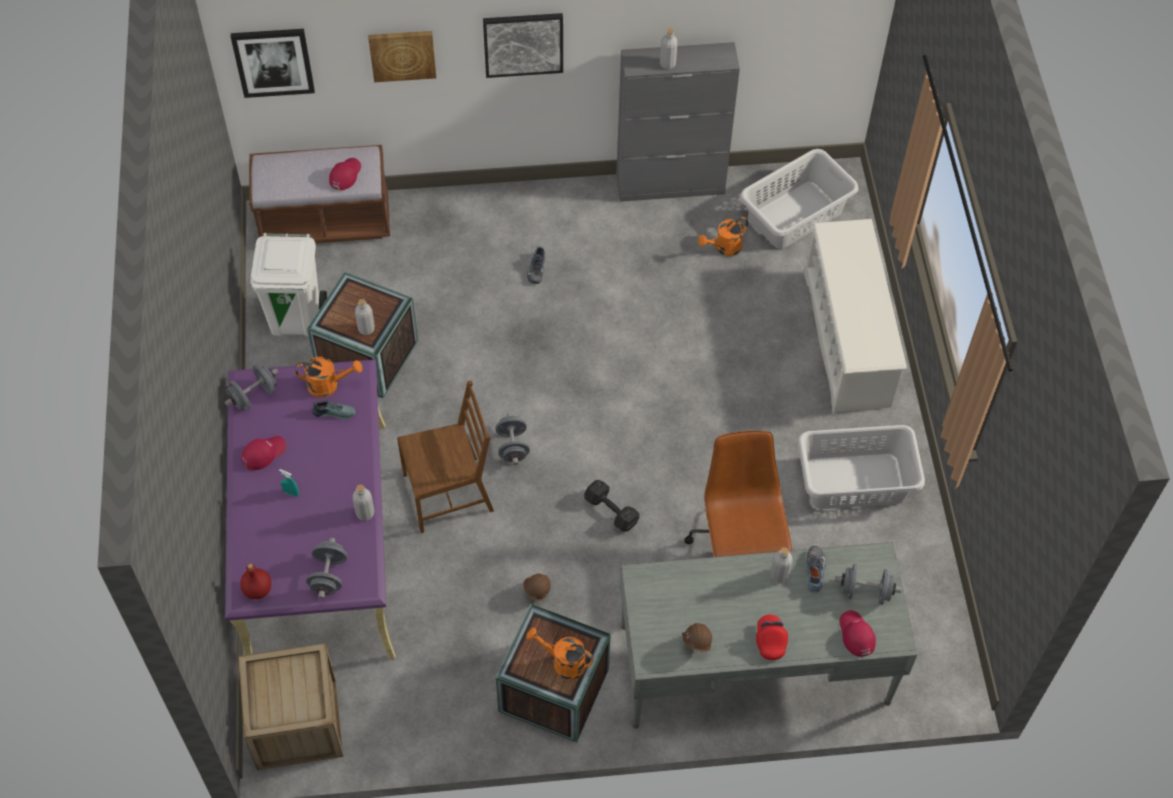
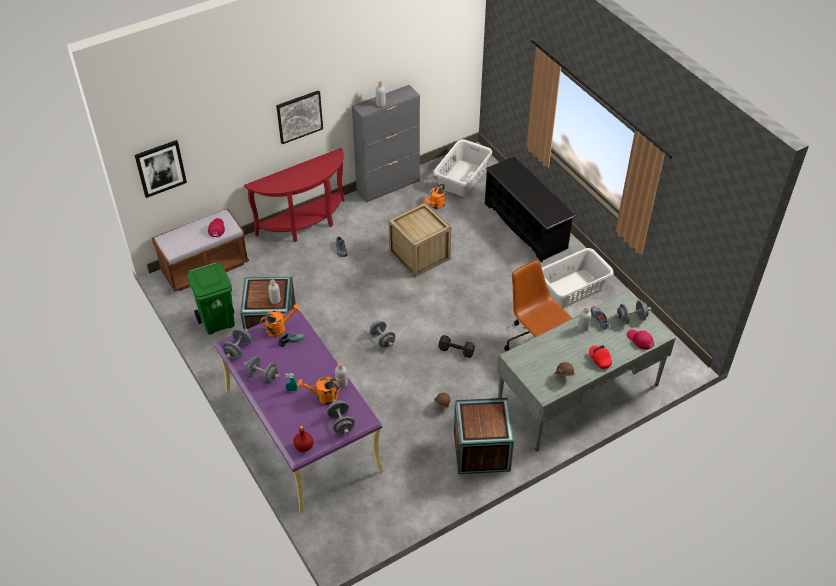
camera: 25 degrees left, 10 degrees down
crate [238,643,343,770] -> crate moved to [388,203,451,278]
red cap [241,436,286,471] -> grey dumbbell [244,356,280,384]
white trash can [250,233,327,336] -> green trash can [187,262,235,335]
picture [368,31,436,82] -> none
brown chair [397,380,494,533] -> none
orange watering can [526,627,594,679] -> orange watering can moved to [297,377,342,404]
white shoe rack [804,219,907,415] -> black shoe rack [485,157,576,262]
none -> red console table [244,148,344,242]

